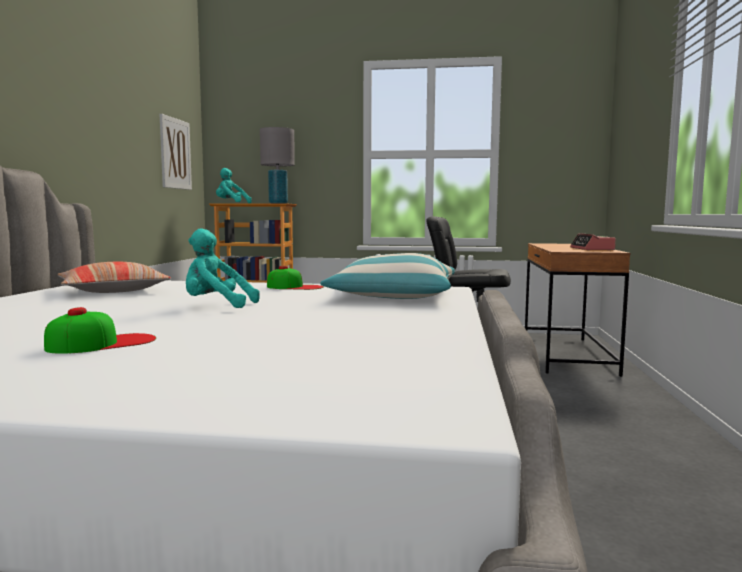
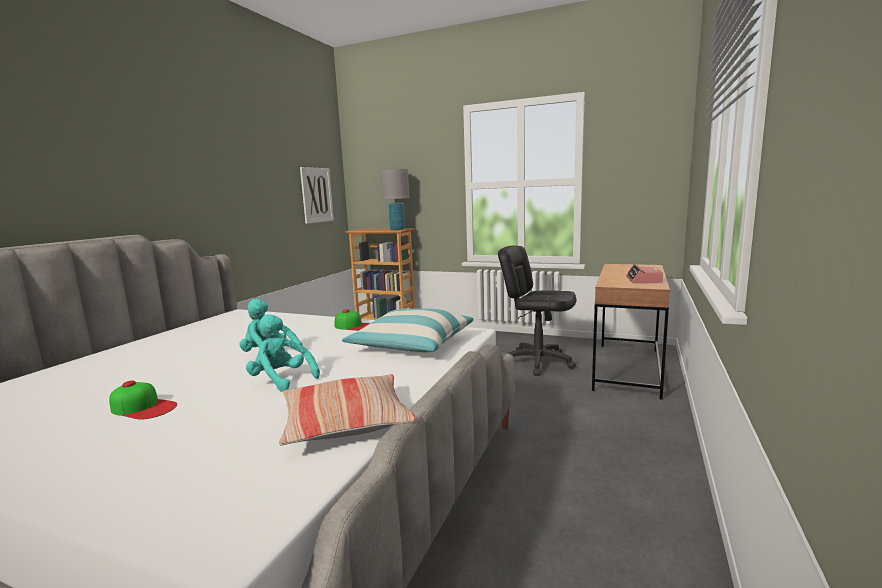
camera: 15 degrees right, 5 degrees up
cap [44,307,156,354] -> cap turned 45 degrees clockwise [109,381,177,419]
pillow [58,262,171,293] -> pillow moved to [279,374,417,445]
turquoise plush toy [216,168,252,203] -> turquoise plush toy moved to [246,314,320,391]

